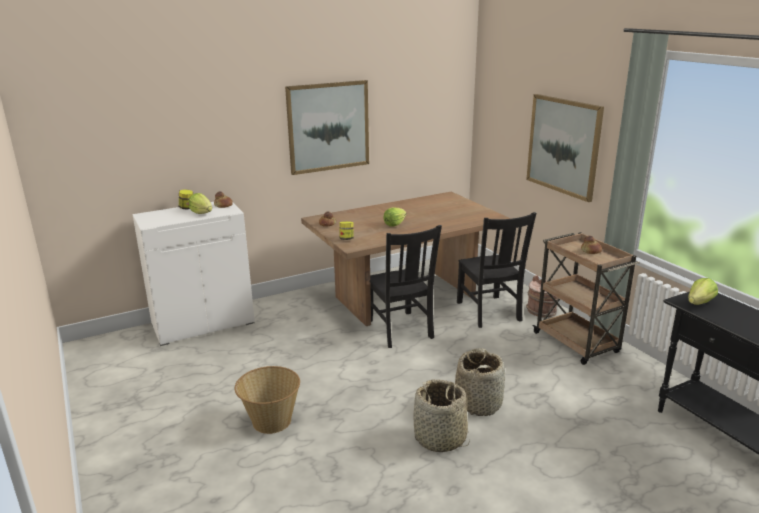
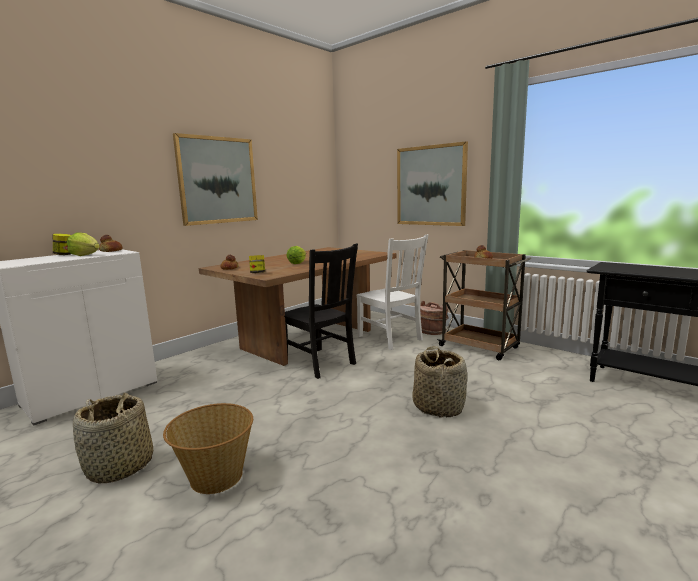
camera: 20 degrees left, 10 degrees down
basket [414,379,470,452] -> basket moved to [73,393,153,483]
black chair [457,212,536,328] -> white chair [356,234,428,350]
lettuce [688,278,718,305] -> none

